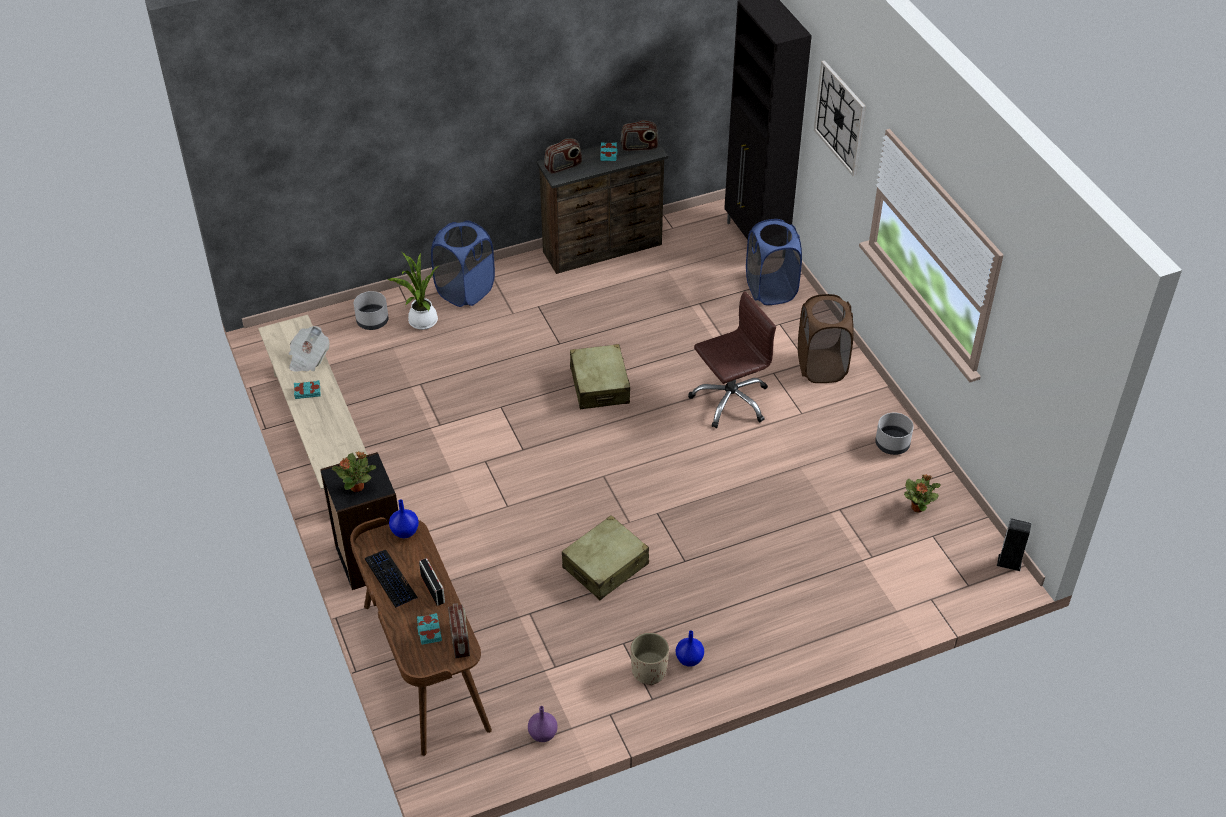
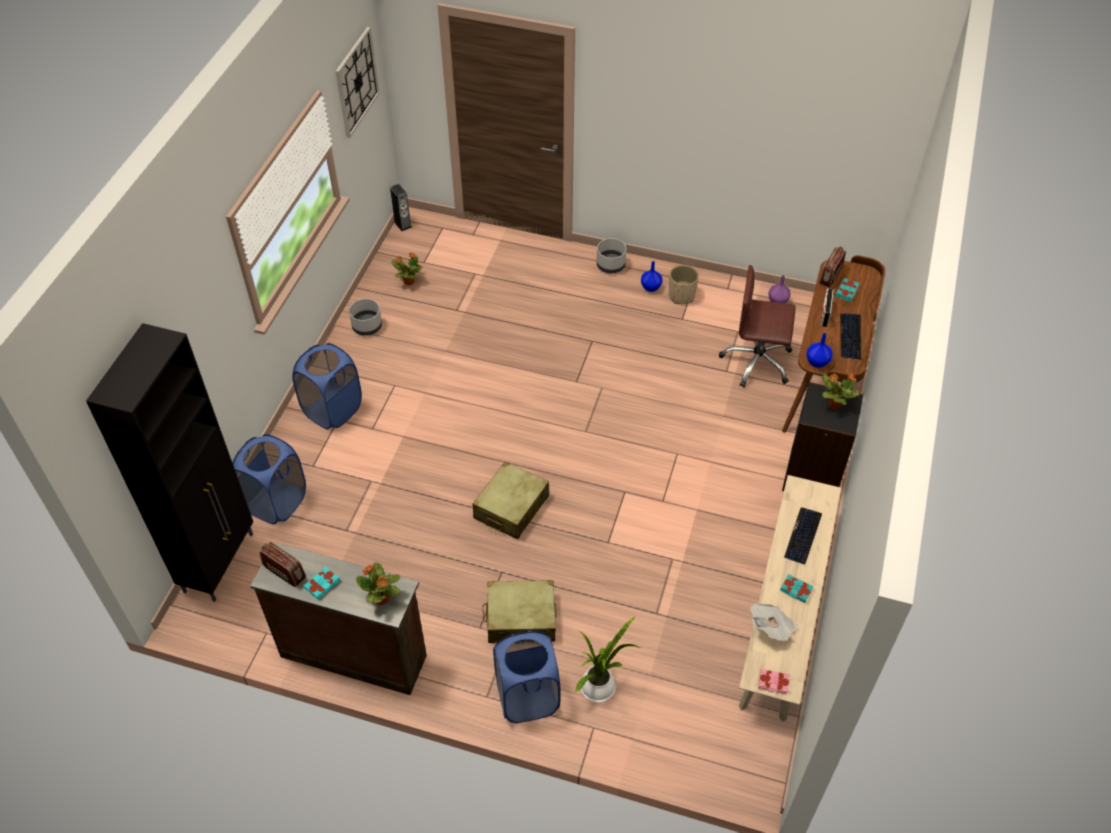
camera: 140 degrees left, 5 degrees up
grey planter [354,291,389,330] -> grey planter moved to [597,238,626,273]
radio [544,139,582,174] -> potted plant [356,562,401,605]
beige suitcase [562,515,649,600] -> beige suitcase moved to [482,580,557,643]
brown office chair [688,291,776,428] -> brown office chair moved to [719,265,796,387]
brown laundry basket [798,294,854,383] -> blue laundry basket [292,343,362,429]
wall clock [814,61,866,176] -> wall clock moved to [335,27,380,138]
none -> pink book [758,668,790,694]
none -> keyboard [784,508,822,565]

